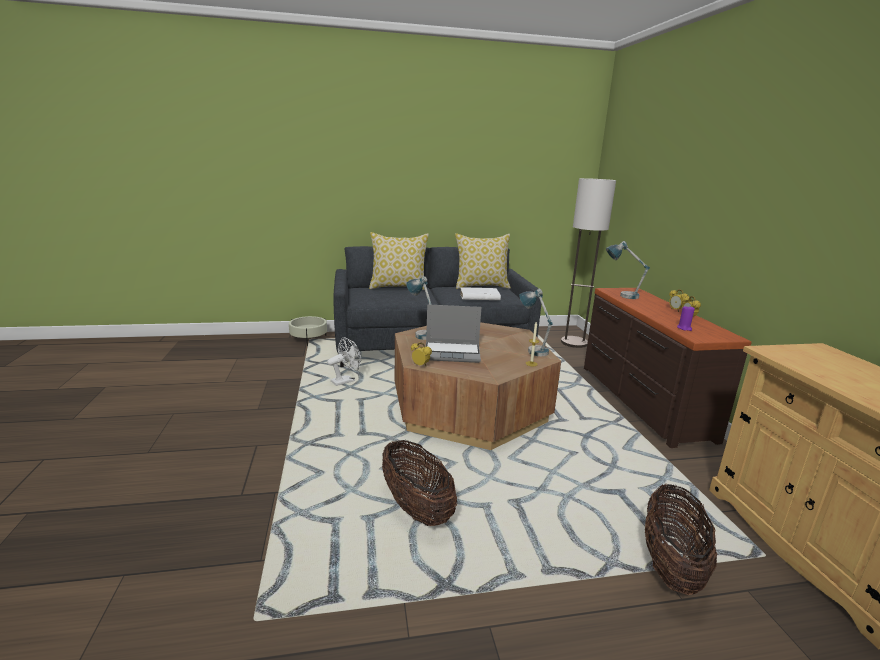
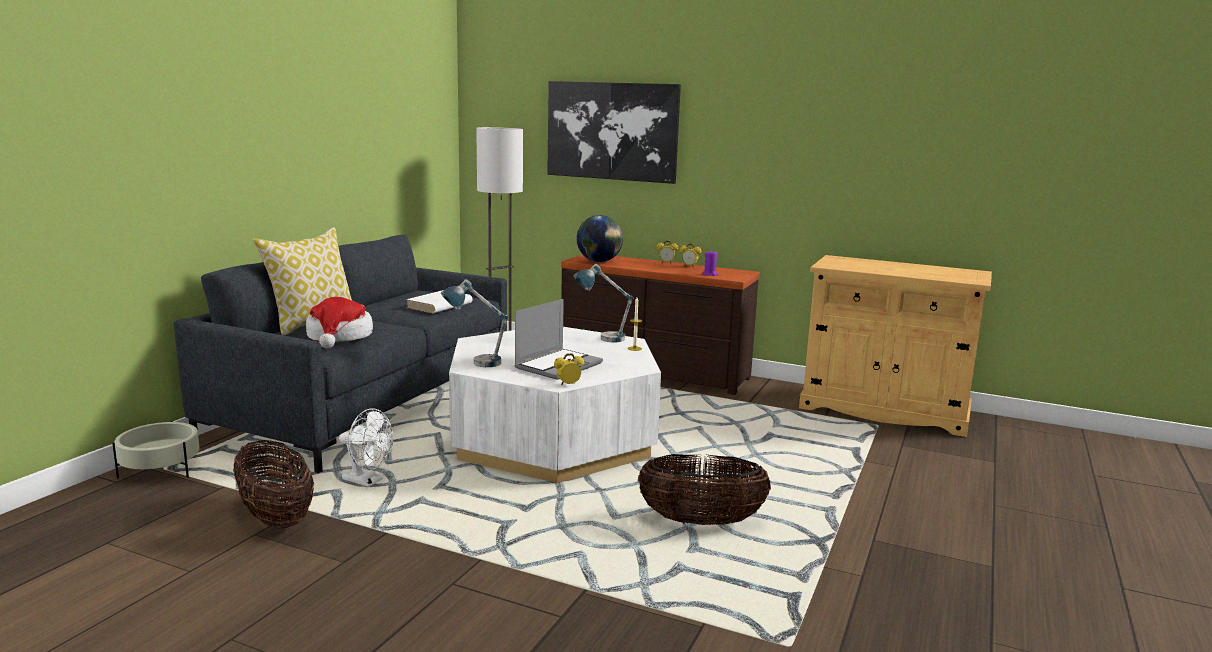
camera: 55 degrees left, 5 degrees down
white fan [327,337,361,386] -> white fan turned 120 degrees clockwise [339,408,393,487]
brown coffee table [395,322,561,450] -> white coffee table [449,327,661,483]
pillow [455,233,511,289] -> none
table lamp [606,241,650,299] -> globe [577,215,623,262]
basket [645,484,718,595] -> basket moved to [233,440,314,529]
none -> hat [306,297,373,348]
none -> picture [547,81,681,184]

